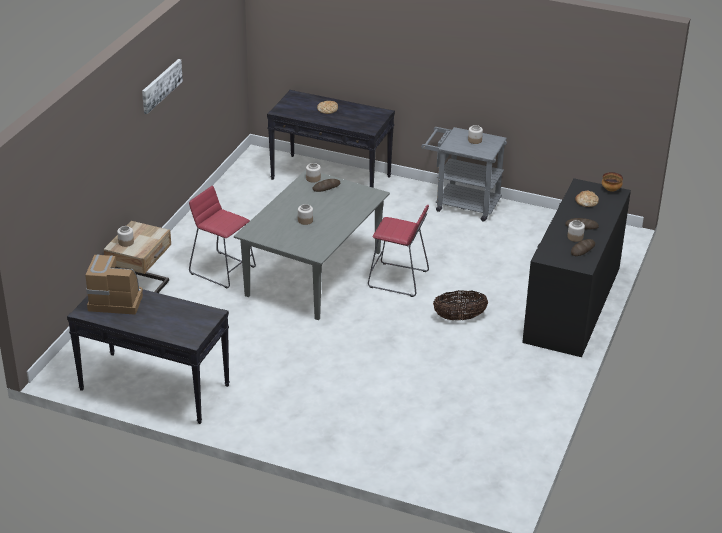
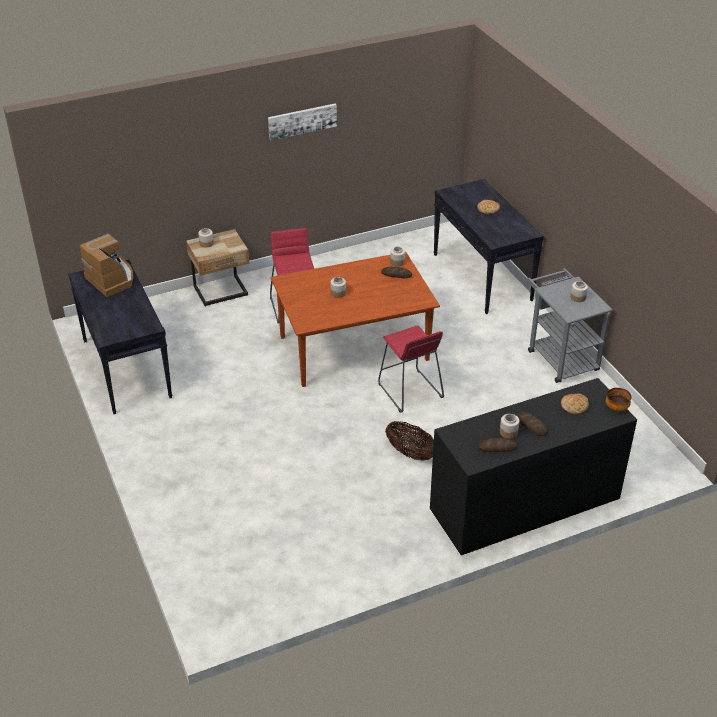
camera: 45 degrees right, 5 degrees up
grey dining table [234,170,390,320] -> brown dining table [271,252,440,387]

